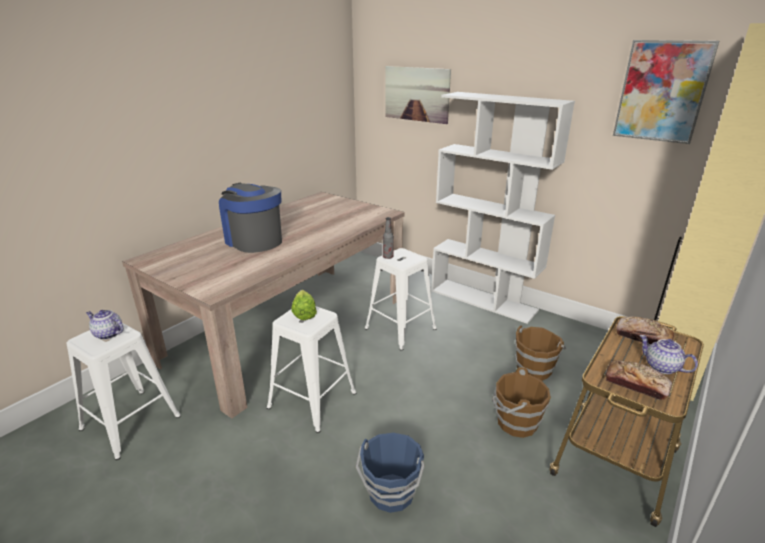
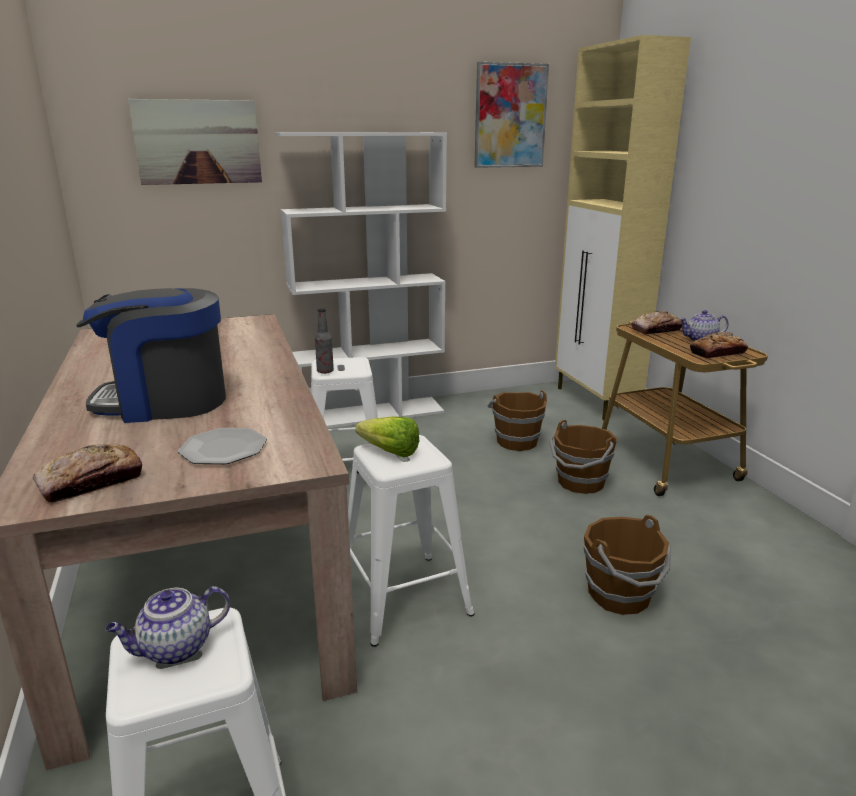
camera: 55 degrees left, 5 degrees down
blue bucket [356,433,425,513] -> brown bucket [583,514,671,615]
none -> bread [33,444,142,503]
none -> plate [178,428,267,464]

